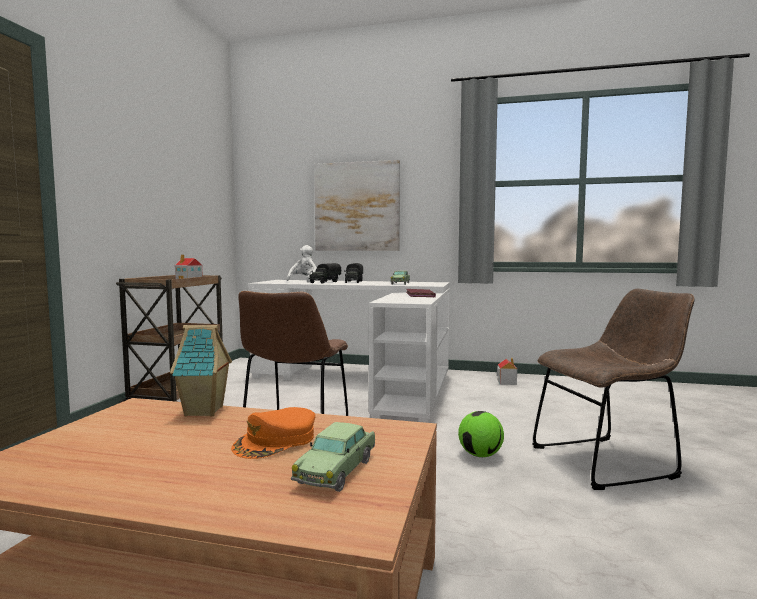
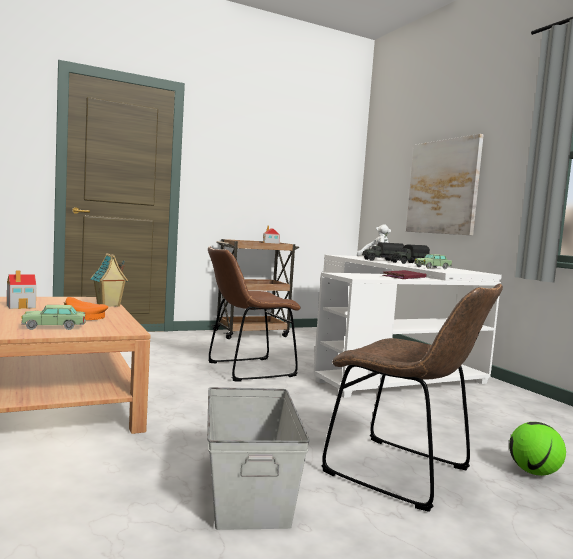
camera: 50 degrees right, 0 degrees up
football [458,411,504,457] -> football moved to [509,422,566,476]
toy house [497,358,517,385] -> toy house moved to [7,270,36,309]
none -> grey storage box [207,387,310,530]

